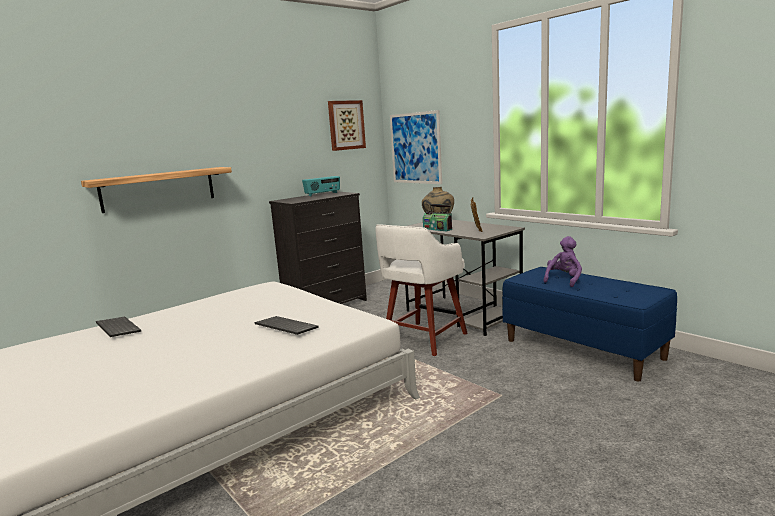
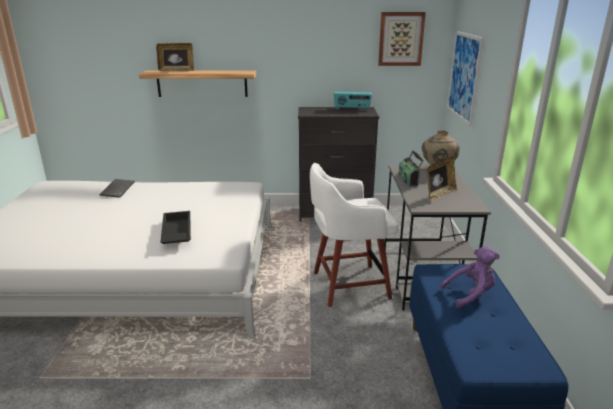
camera: 40 degrees right, 10 degrees up
keyboard [255,316,319,335] -> black tray [160,211,191,244]
none -> picture frame [156,43,194,71]

